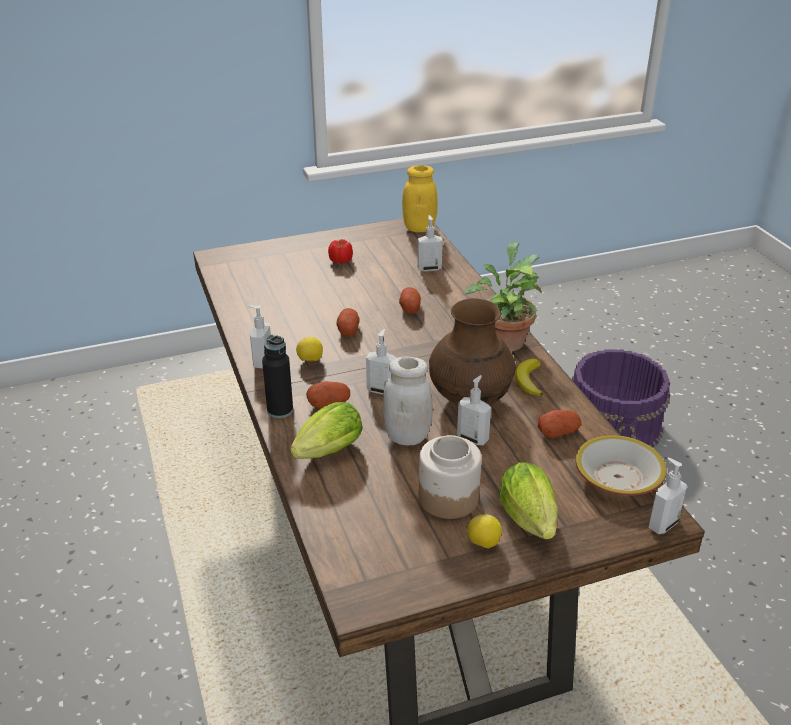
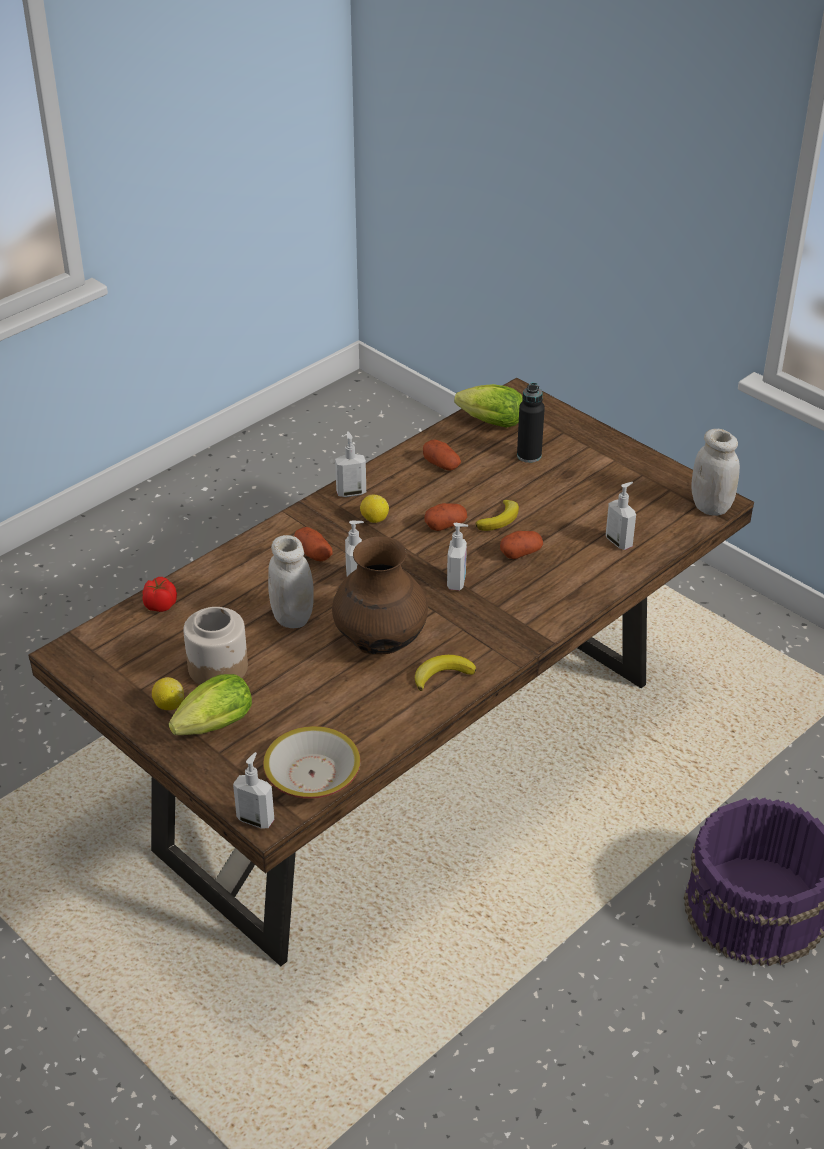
camera: 65 degrees right, 5 degrees up
black bottle [262,335,293,418] -> black bottle moved to [517,383,545,463]
lettuce [290,402,363,459] -> lettuce moved to [454,384,523,428]
tomato [328,239,353,263] -> tomato moved to [143,577,177,612]
yellow jar [402,165,438,232] -> white jar [691,429,740,516]
soap dispenser [457,375,491,445] -> soap dispenser moved to [447,523,468,590]
potted plant [464,242,542,352] -> none
potato [538,410,581,438] -> potato moved to [423,439,461,471]
none -> banana [476,500,519,531]

